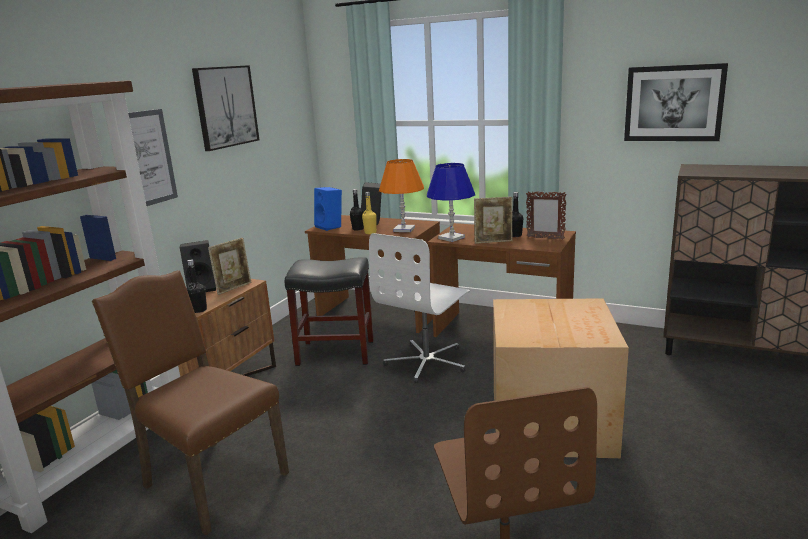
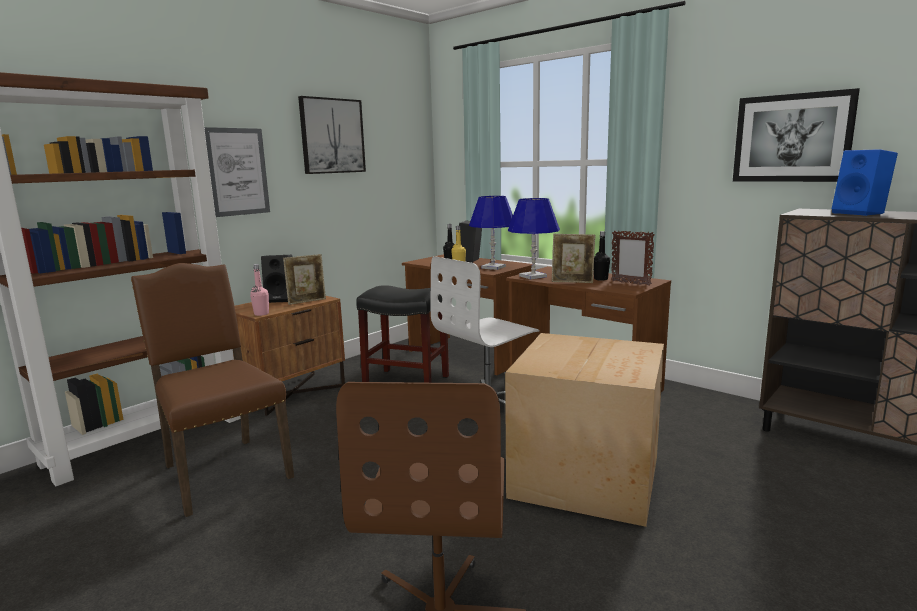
camera: 15 degrees right, 5 degrees down
black bottle [187,260,207,313] -> pink bottle [250,264,269,316]
blue speaker [314,187,342,231] -> blue speaker moved to [832,149,898,216]
orange table lamp [379,159,424,232] -> blue table lamp [469,196,513,270]

